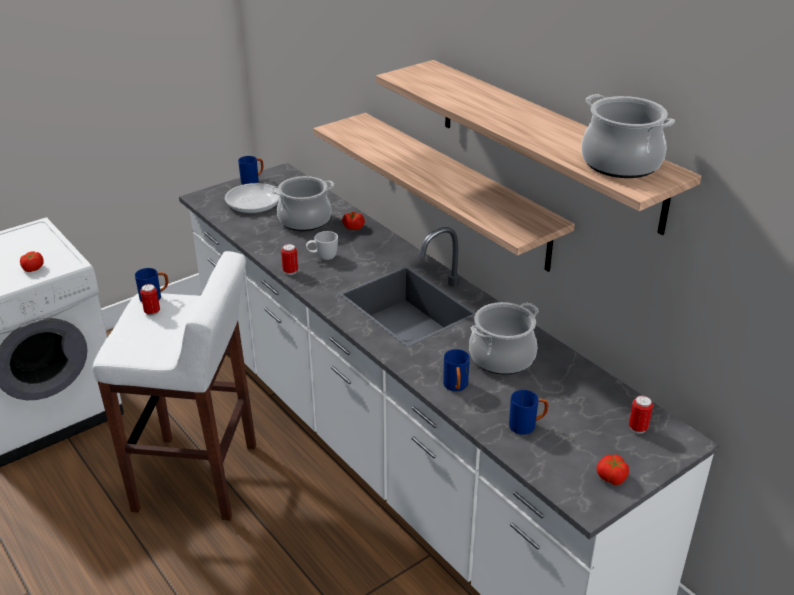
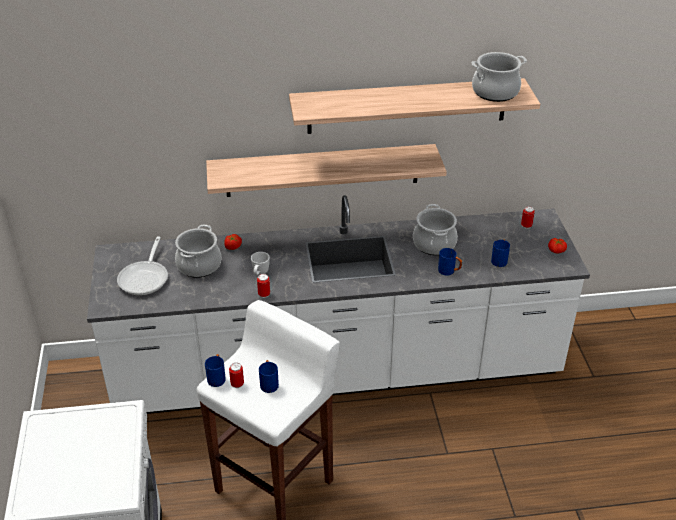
camera: 60 degrees left, 5 degrees up
tomato [20,251,44,272] -> none
blue mug [238,156,264,185] -> blue mug moved to [259,360,279,393]

